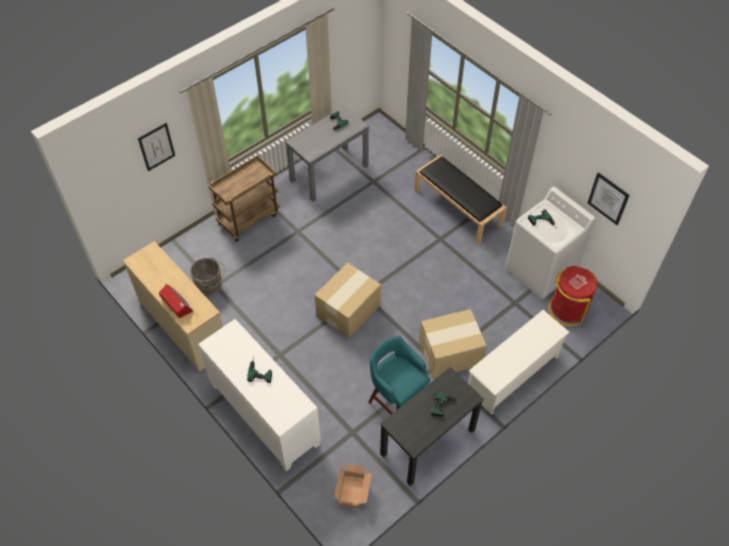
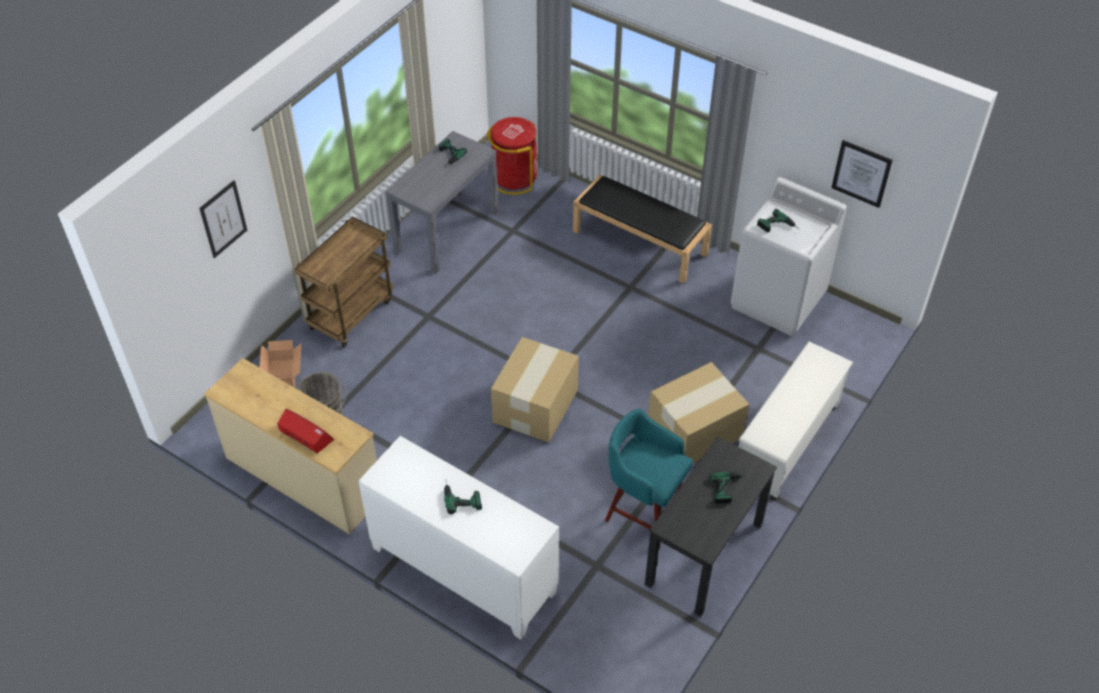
camera: 15 degrees left, 5 degrees down
cardboard box [334,464,372,509] -> cardboard box moved to [260,340,301,388]
red trash can [548,266,597,326] -> red trash can moved to [487,117,537,195]

